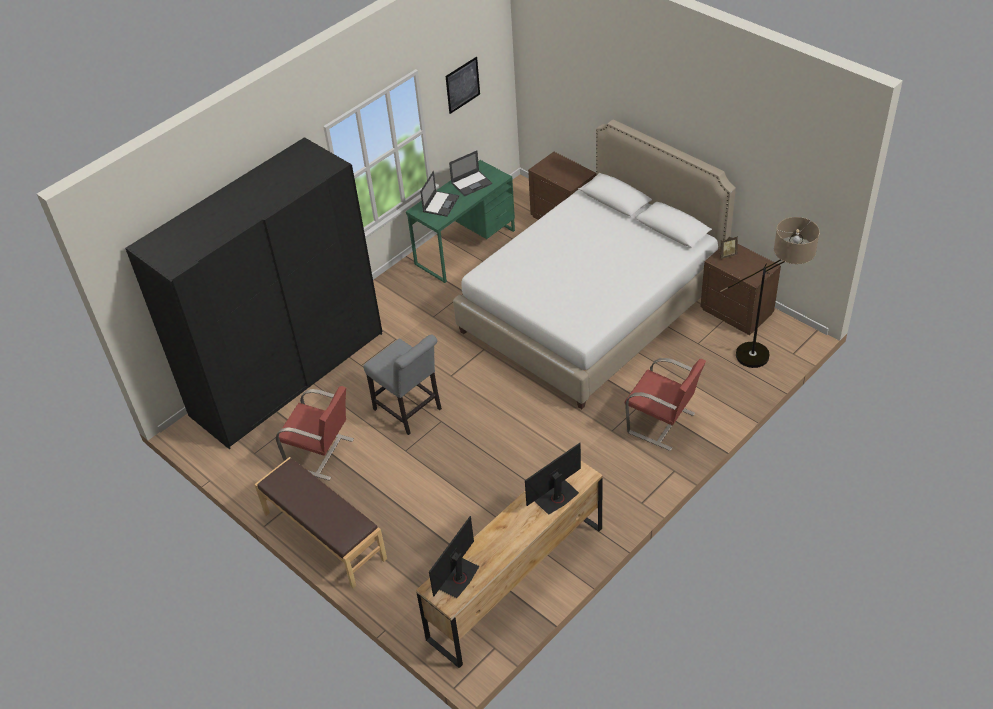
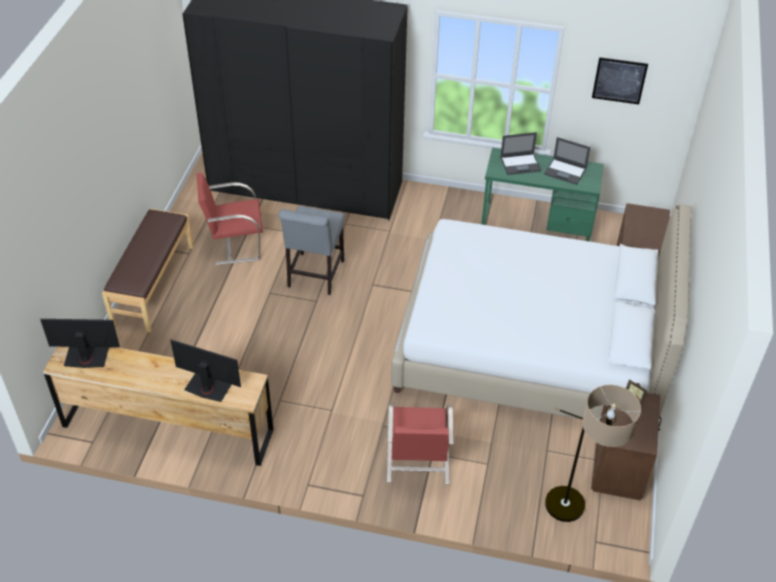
camera: 55 degrees right, 0 degrees up
red chair [276,386,354,481] -> red chair turned 90 degrees clockwise [196,172,263,265]

